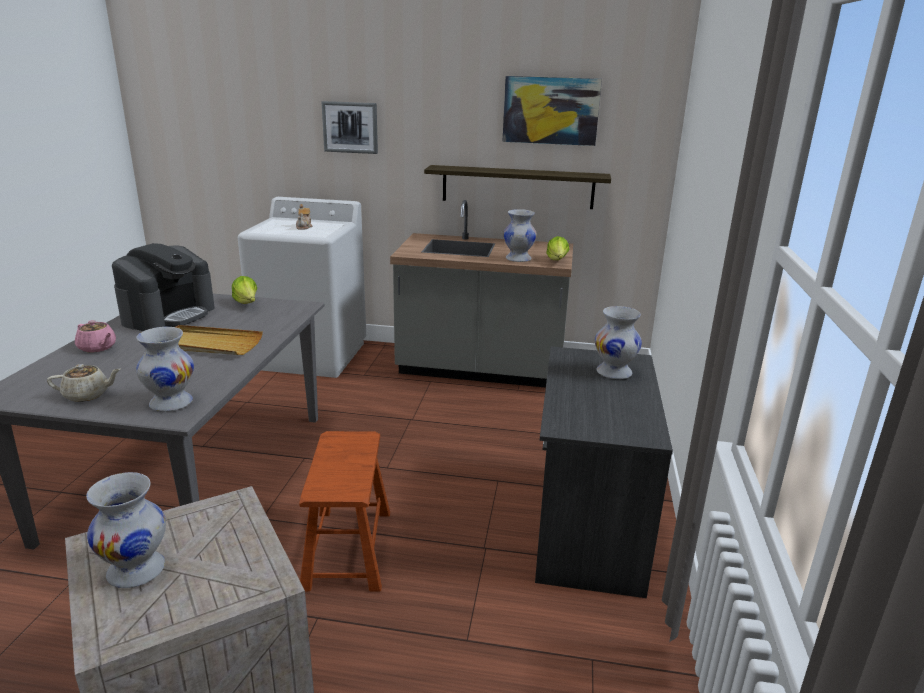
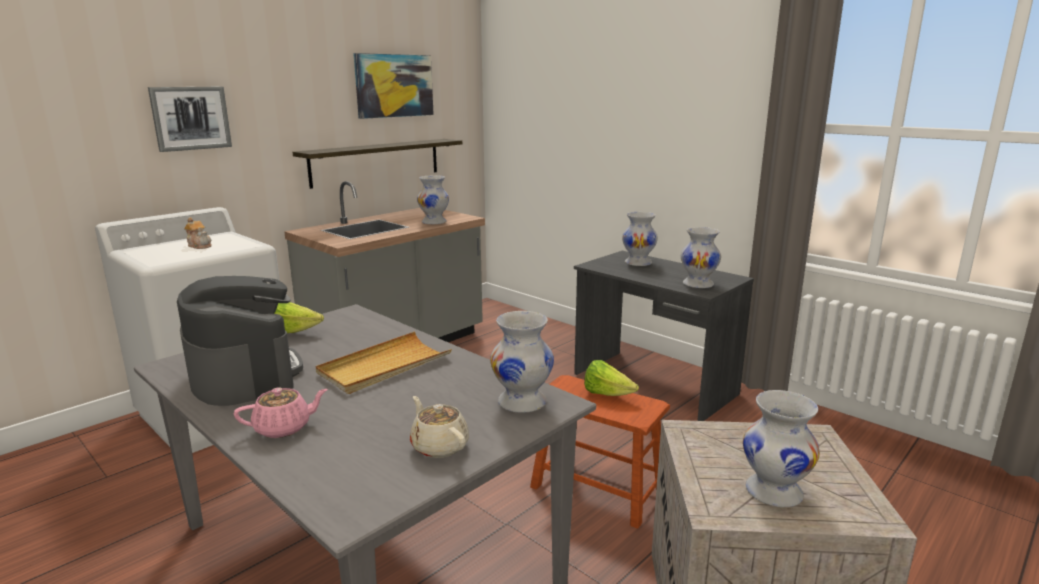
camera: 55 degrees left, 5 degrees down
beige teapot [47,364,121,402] -> beige teapot turned 60 degrees counterclockwise [410,396,469,458]
lettuce [546,236,569,260] -> lettuce moved to [584,360,639,396]
none -> white vase [681,227,721,288]

